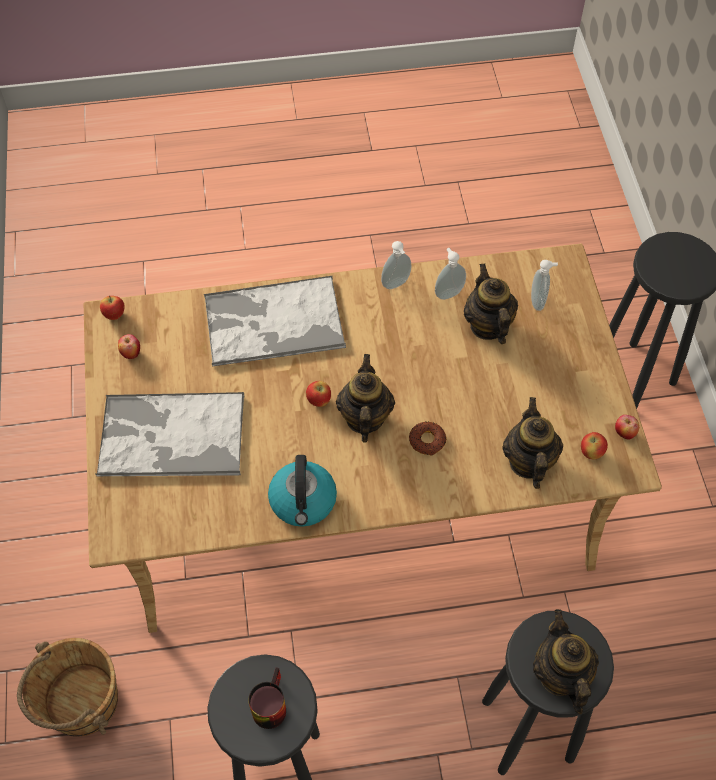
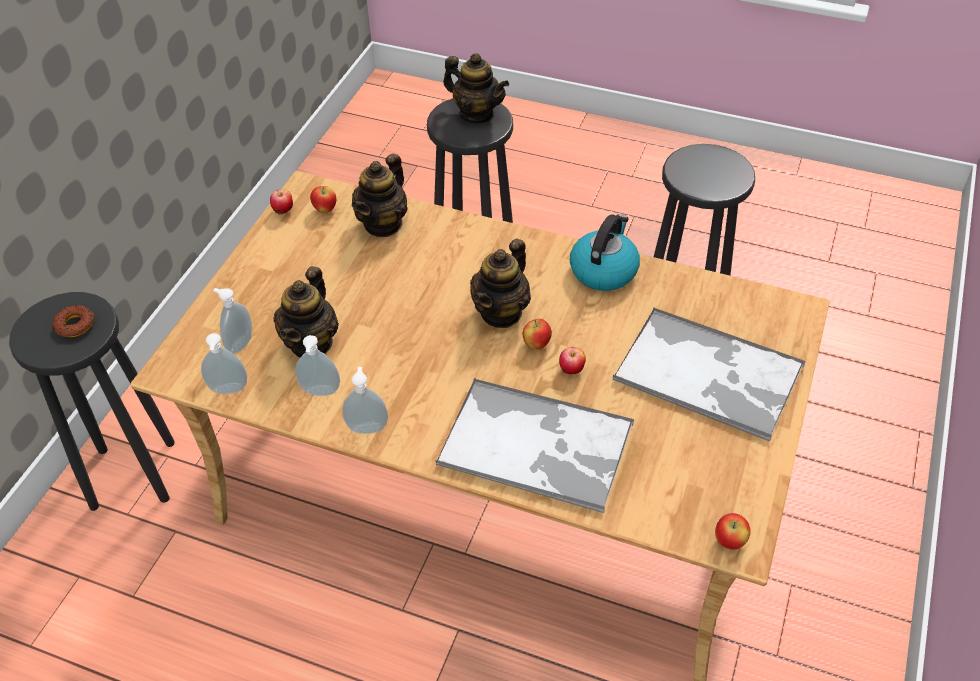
camera: 150 degrees left, 10 degrees down
brown bucket [17,638,118,737] -> none
apple [118,334,140,359] -> apple moved to [559,347,586,374]
mug [248,667,286,729] -> none
donut [409,422,446,456] -> donut moved to [52,305,94,337]
teapot [533,609,599,714] -> teapot turned 75 degrees counterclockwise [443,53,509,123]
none -> soap dispenser [201,333,247,394]

